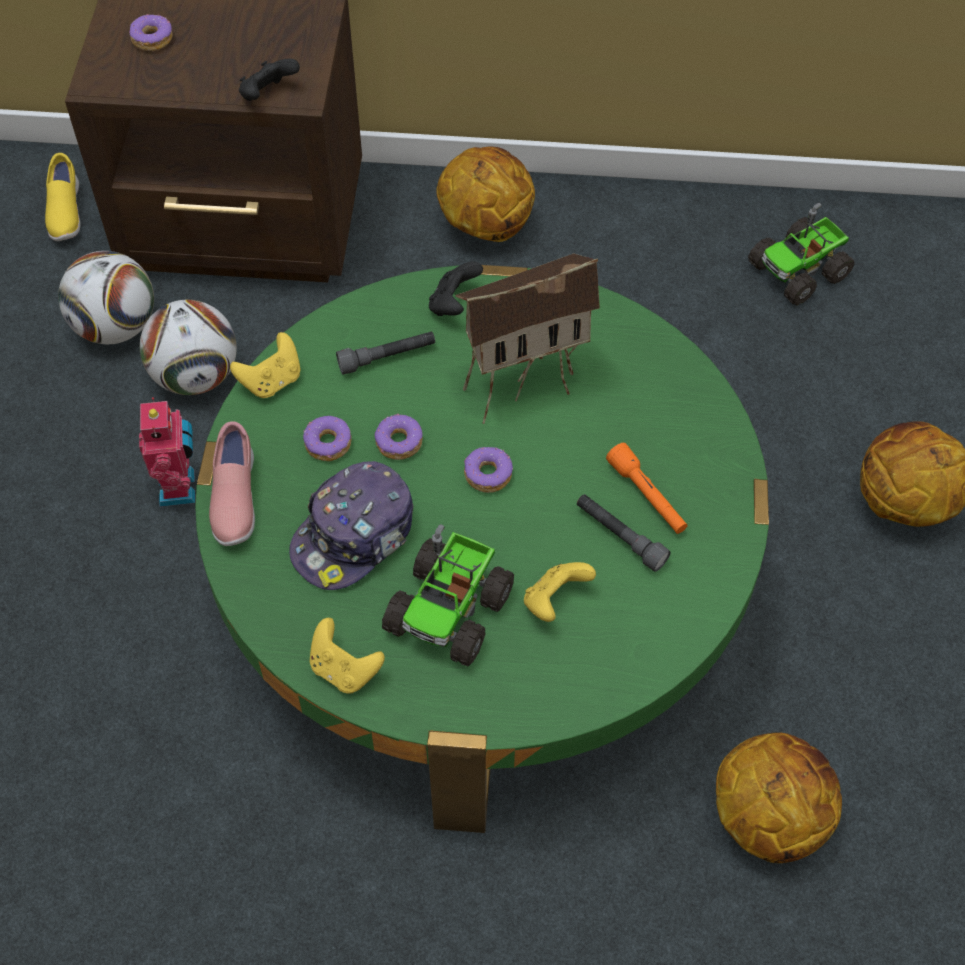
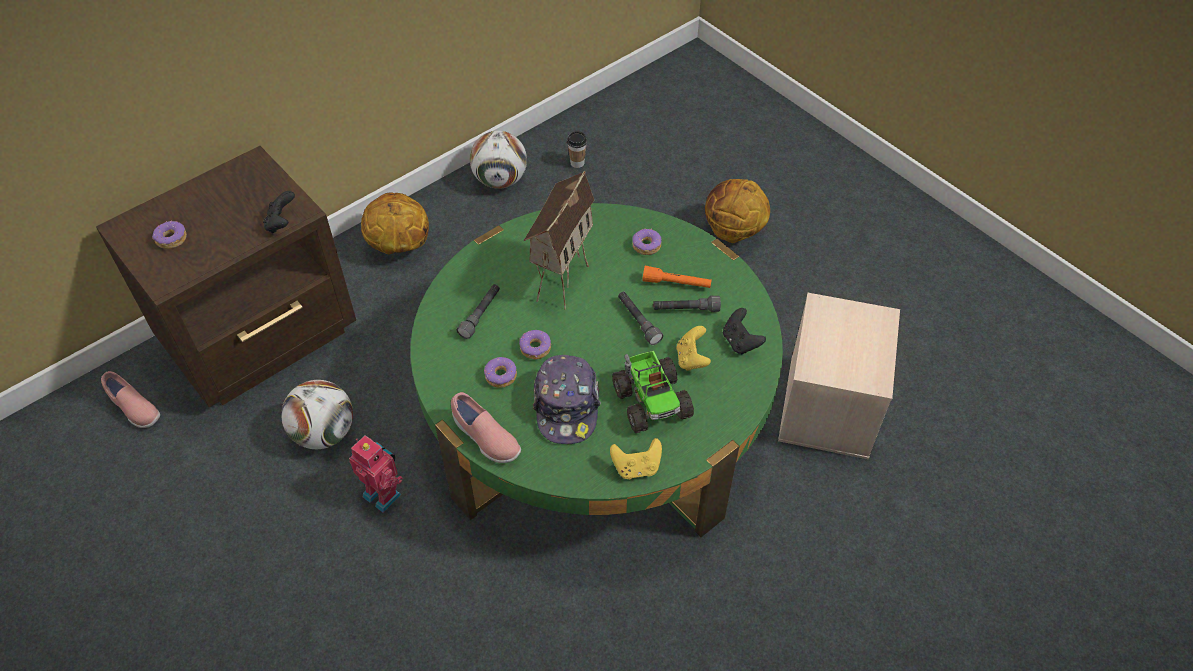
camera: 45 degrees left, 5 degrees down
yellow shoe [45,153,81,241] -> pink shoe [101,371,160,428]
football [58,251,154,344] -> football moved to [470,131,527,189]
yellow game controller [230,332,301,398] -> none
black game controller [429,261,483,316] -> black game controller moved to [723,308,766,354]
donut [463,447,513,493] -> donut moved to [632,228,662,255]
basketball [716,732,842,863] -> beige storage box [778,293,900,460]
toy truck [748,203,855,305] -> cup [567,131,587,168]
none -> grey flashlight [618,292,663,345]

